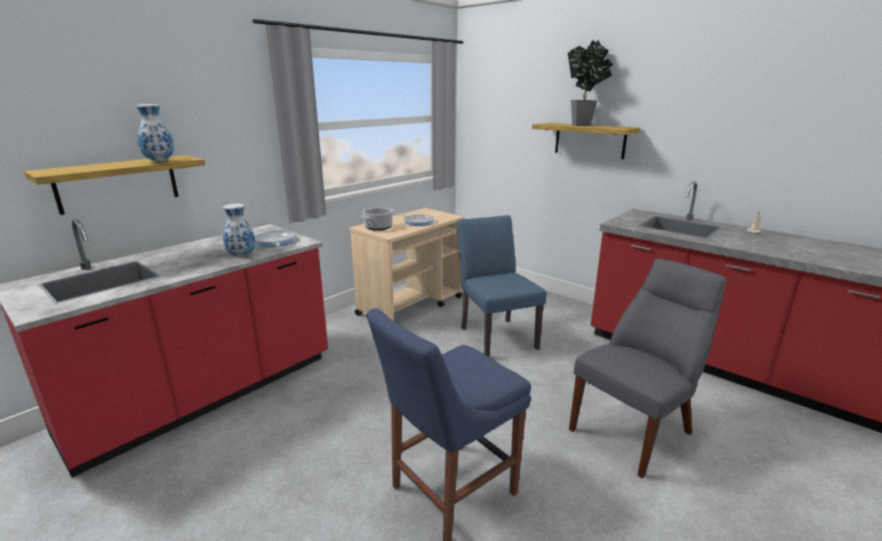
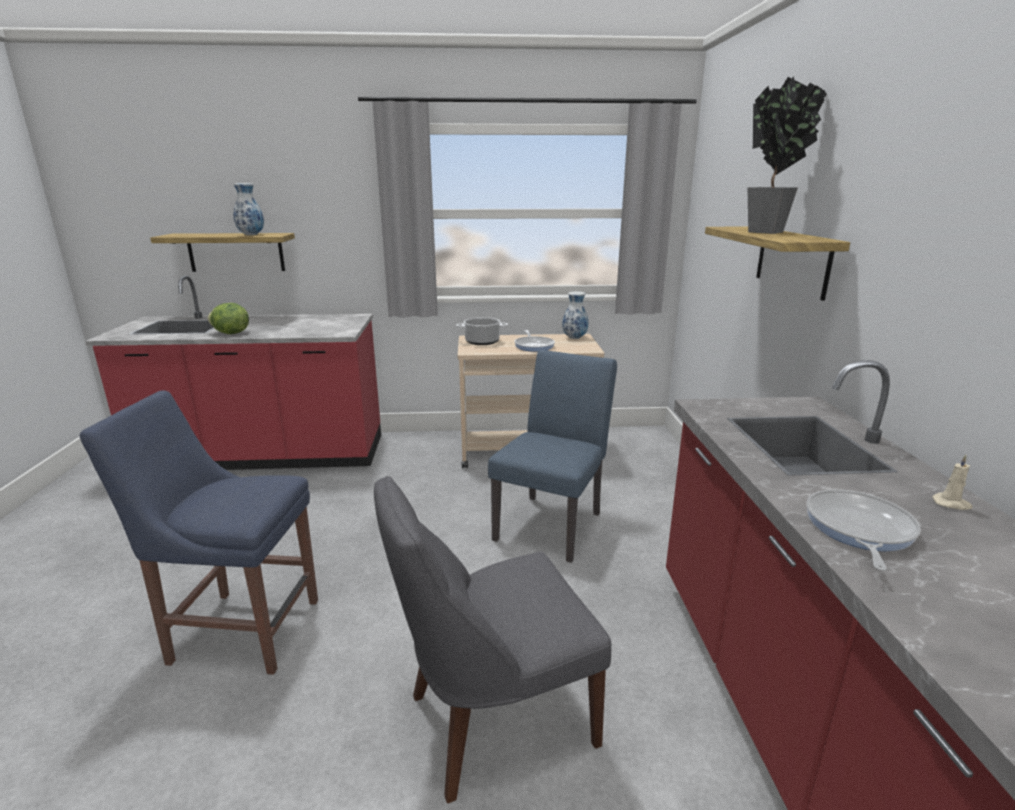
camera: 45 degrees right, 0 degrees up
vase [223,204,255,257] -> vase moved to [562,291,588,339]
frying pan [255,230,295,247] -> frying pan moved to [806,489,921,571]
grey chair [569,259,726,478] -> grey chair turned 150 degrees clockwise [374,476,612,803]
none -> lettuce [208,303,249,334]

